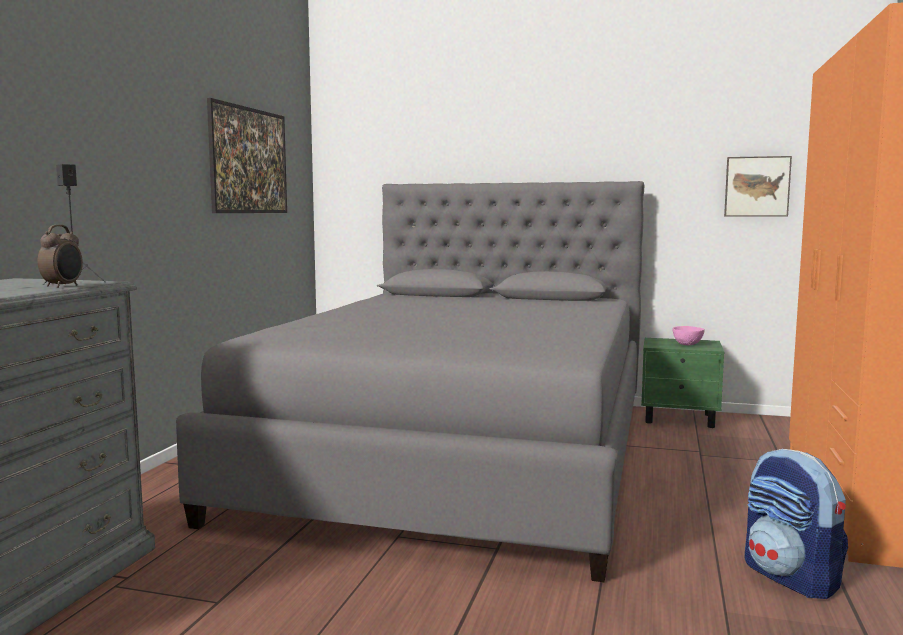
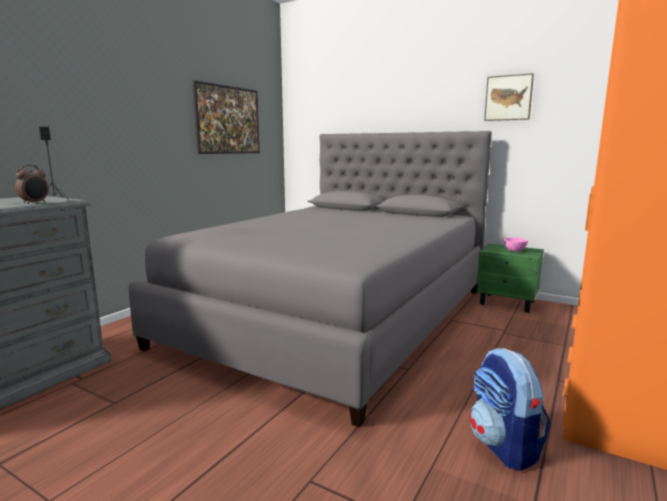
camera: 15 degrees right, 5 degrees up
picture [724,156,792,217] -> picture moved to [484,73,534,121]

